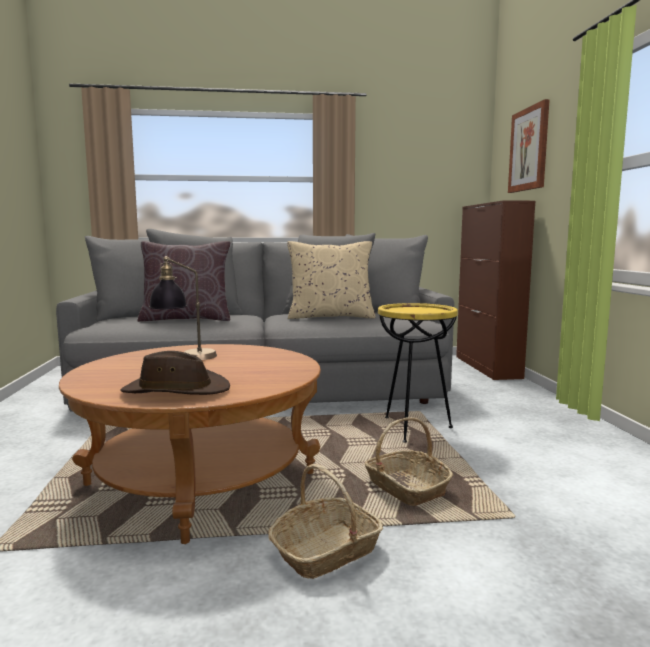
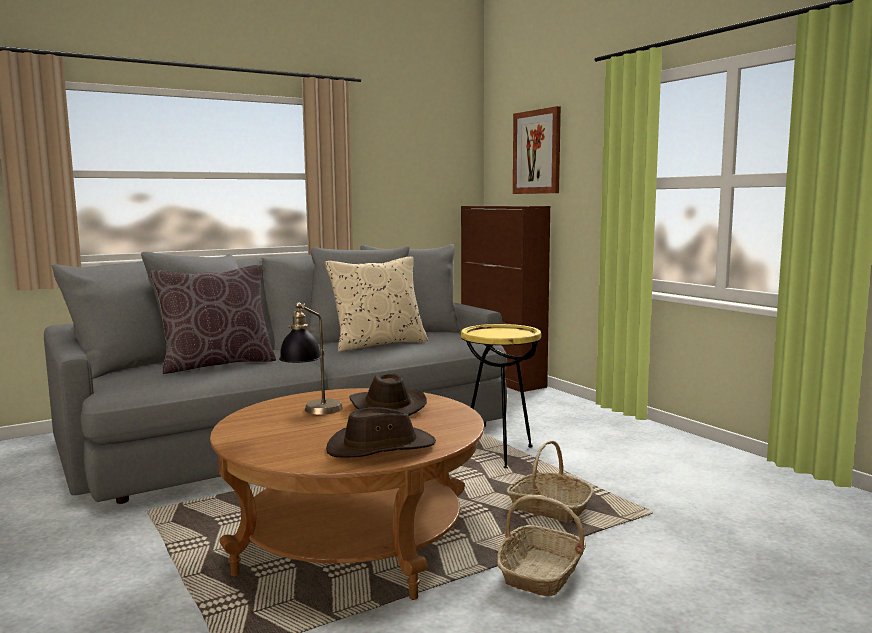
camera: 25 degrees left, 0 degrees up
none -> brown hat [350,374,427,416]

